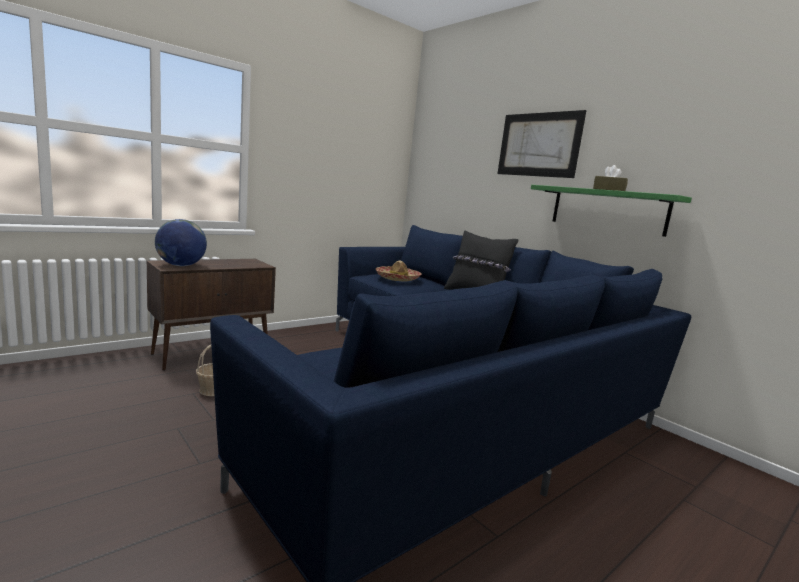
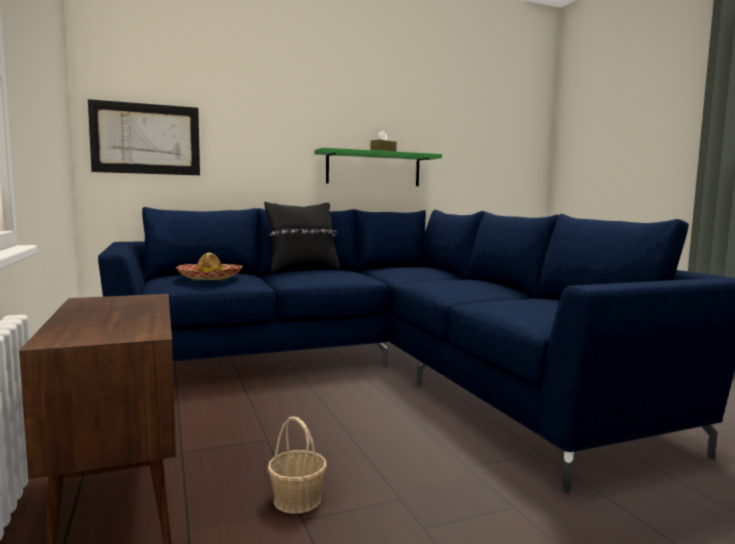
camera: 70 degrees left, 5 degrees down
globe [155,219,207,266] -> none
picture [498,110,587,178] -> picture moved to [88,99,200,175]

